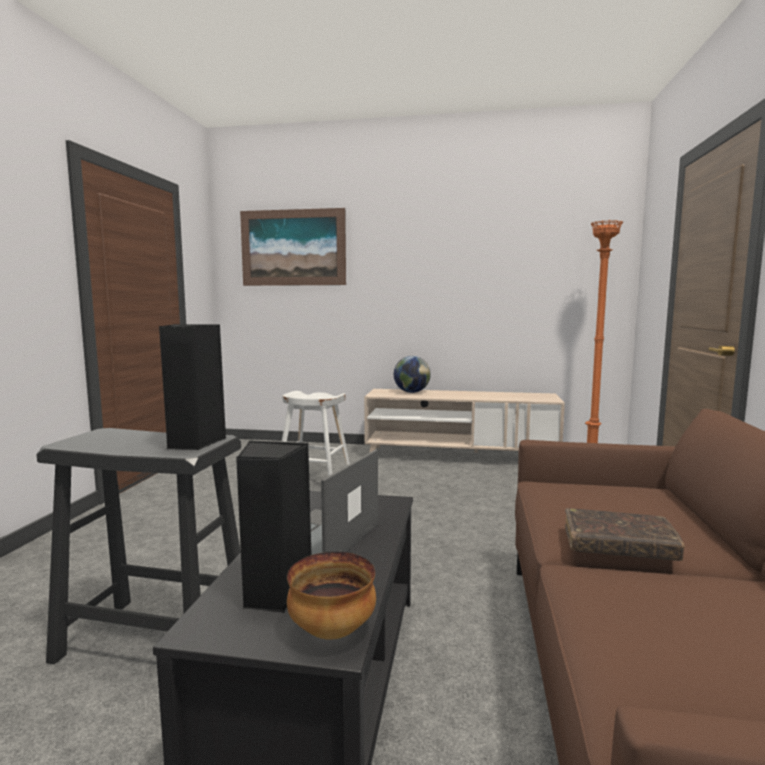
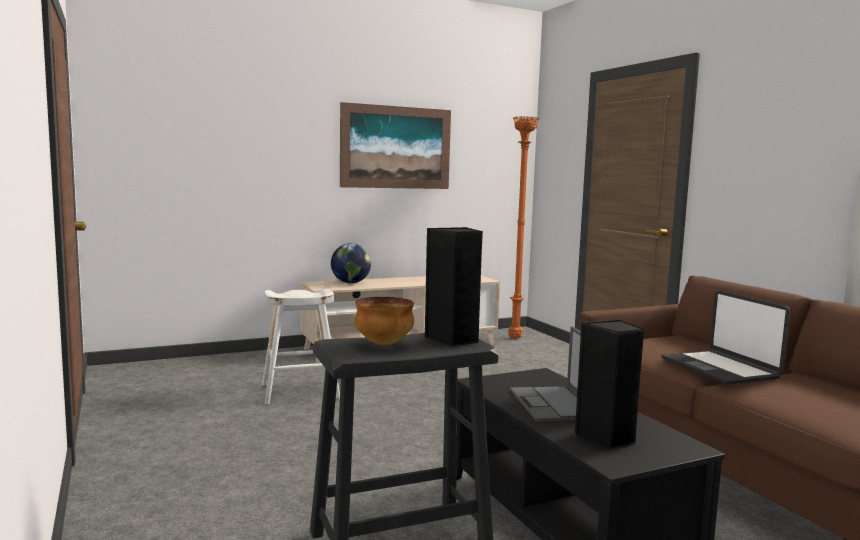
camera: 35 degrees left, 0 degrees up
picture [240,208,346,286] -> picture moved to [340,102,451,189]
bowl [287,552,376,640] -> bowl moved to [354,297,414,345]
brown book [565,508,685,561] -> laptop [661,290,790,385]

